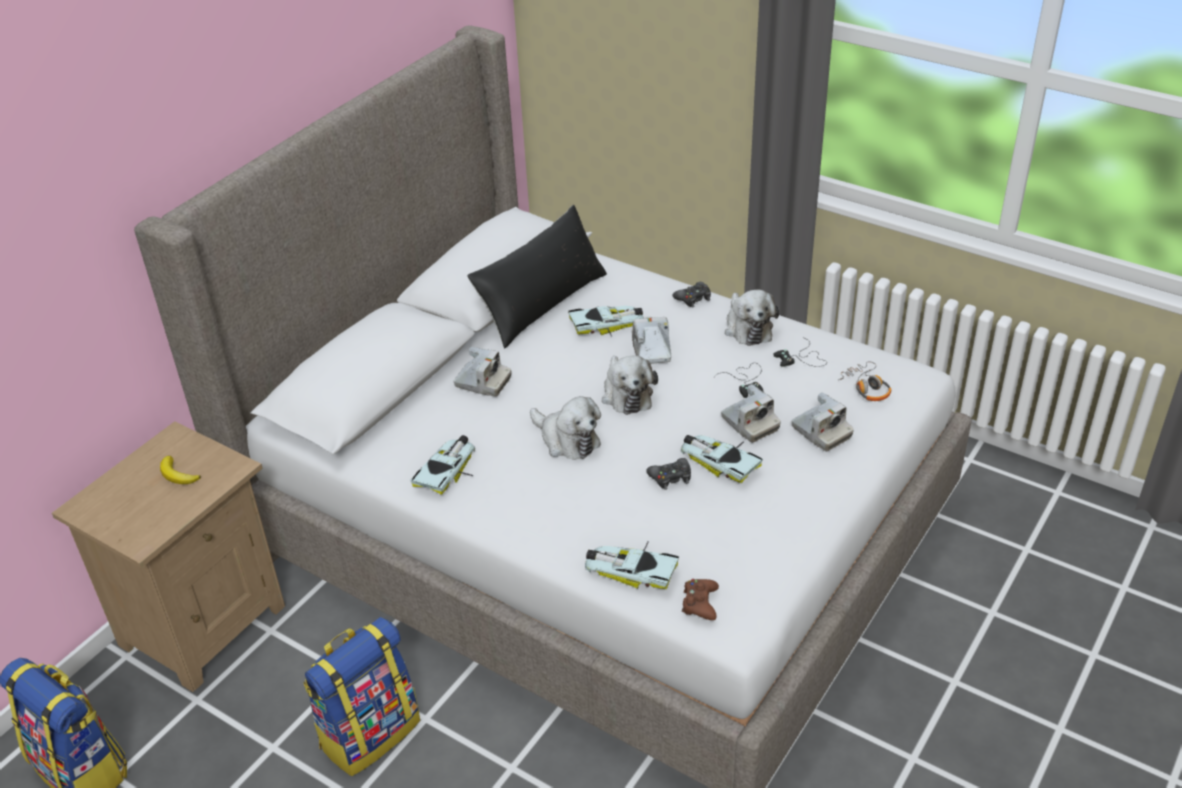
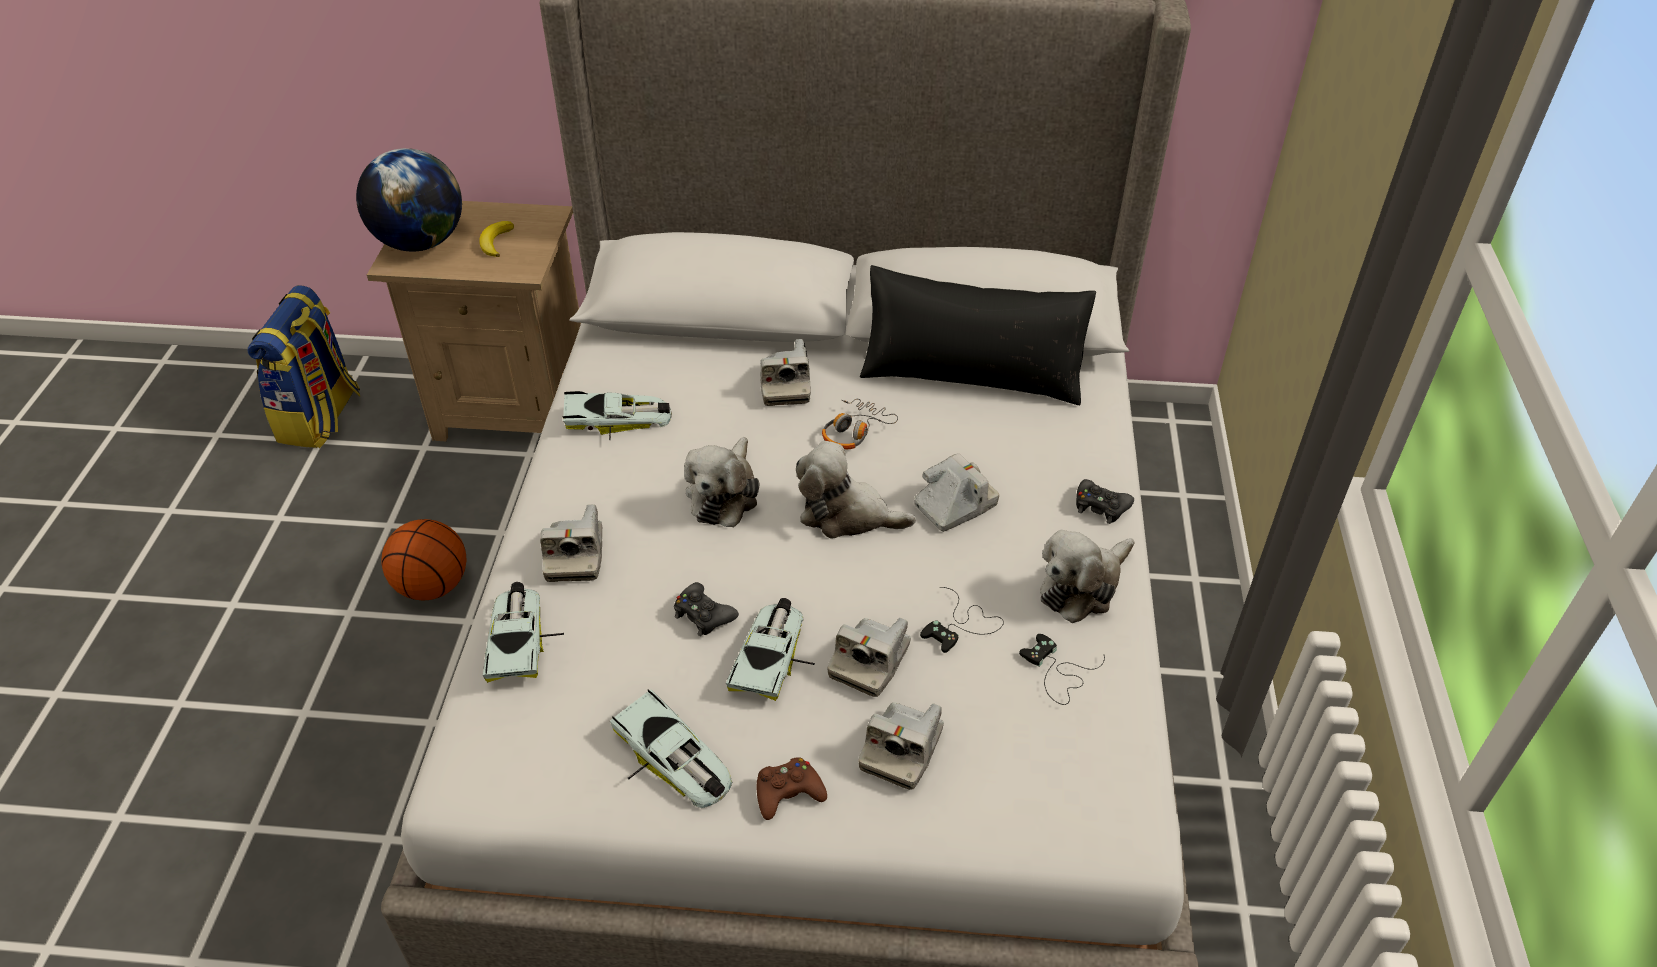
camera: 60 degrees right, 5 degrees up
backpack [303,617,420,776] -> basketball [382,519,467,600]
toy car [568,306,644,337] -> toy car moved to [610,689,732,808]
plush toy [602,355,658,415] -> plush toy turned 60 degrees clockwise [796,441,916,539]
brown game controller [682,579,719,620] -> brown game controller moved to [757,757,827,820]
headphones [838,362,891,401] -> headphones moved to [822,399,898,450]
none -> globe [356,148,462,252]
none -> camera [540,504,602,582]

